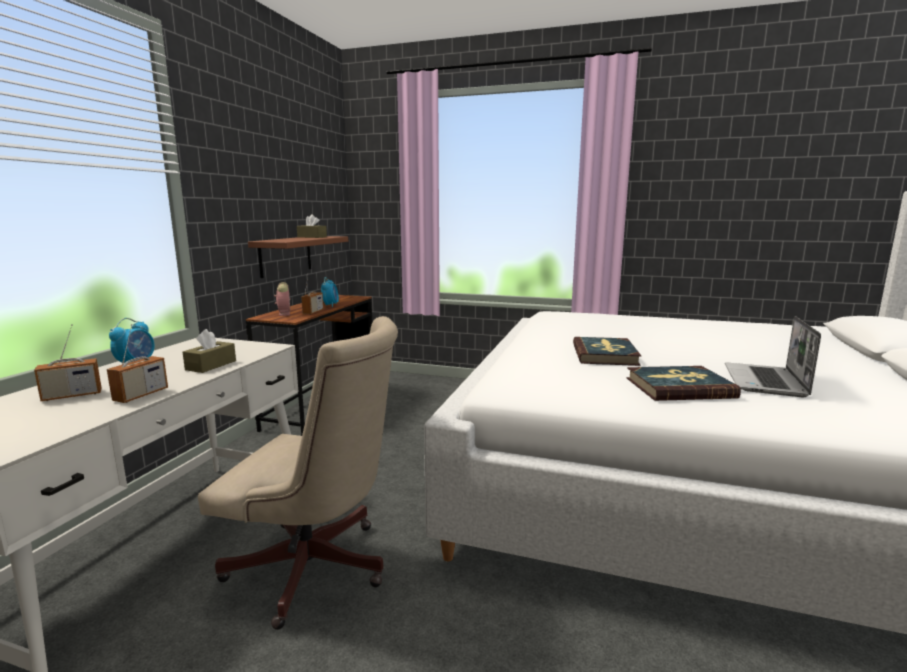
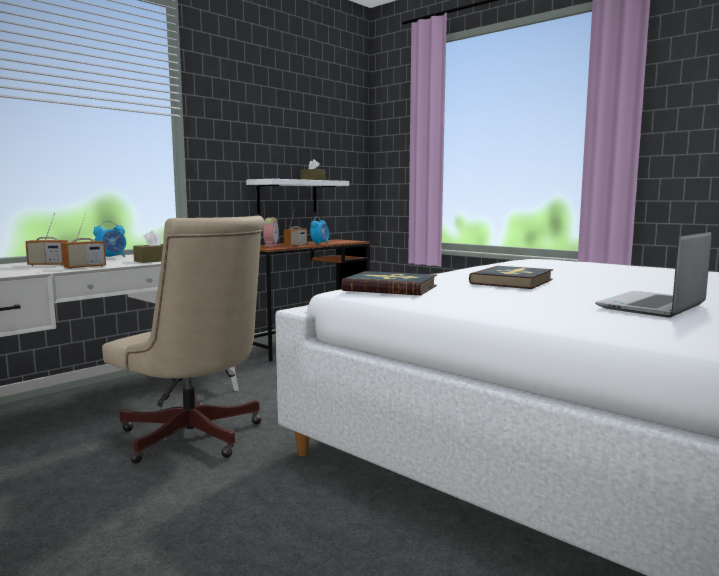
camera: 25 degrees right, 5 degrees down
brown shelf [248,236,348,278] -> white shelf [246,179,349,214]
book [626,366,741,401] -> book moved to [341,271,437,296]

